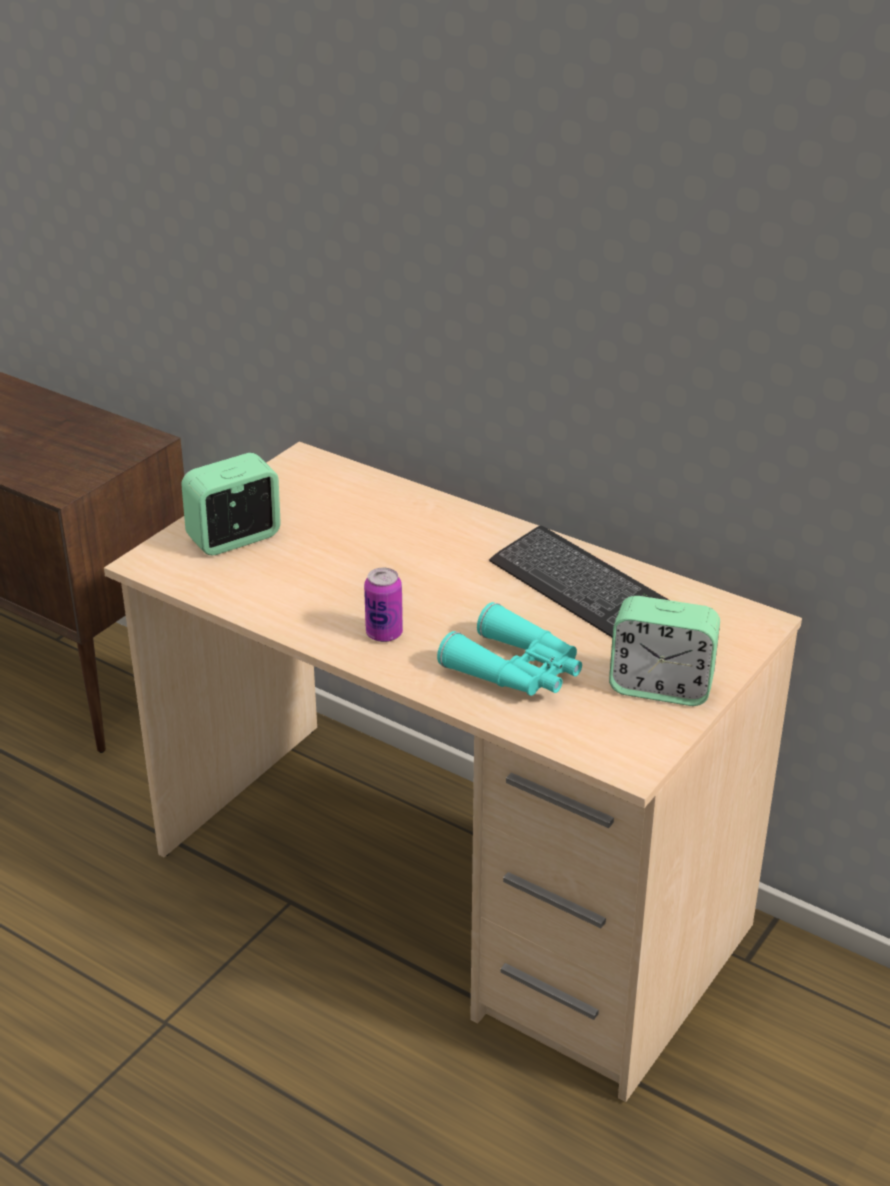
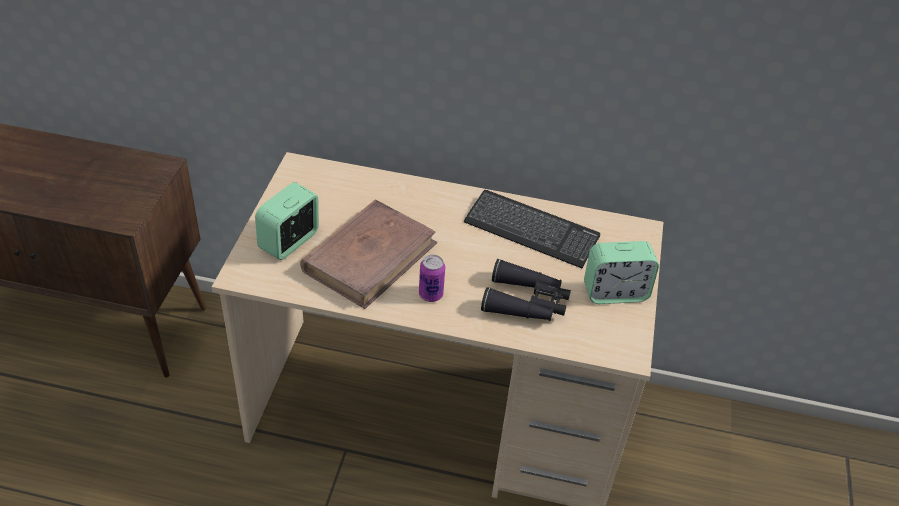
camera: 25 degrees left, 10 degrees up
turquoise binoculars [437,602,582,696] -> black binoculars [481,259,571,321]
none -> brown book [300,199,437,309]

